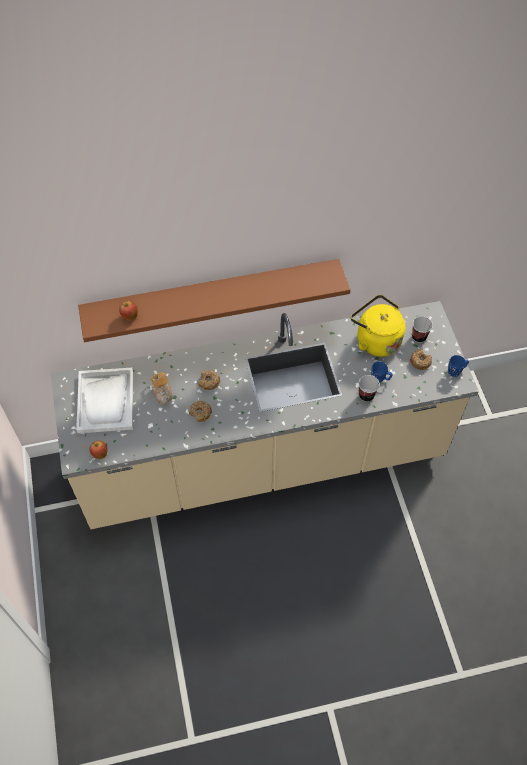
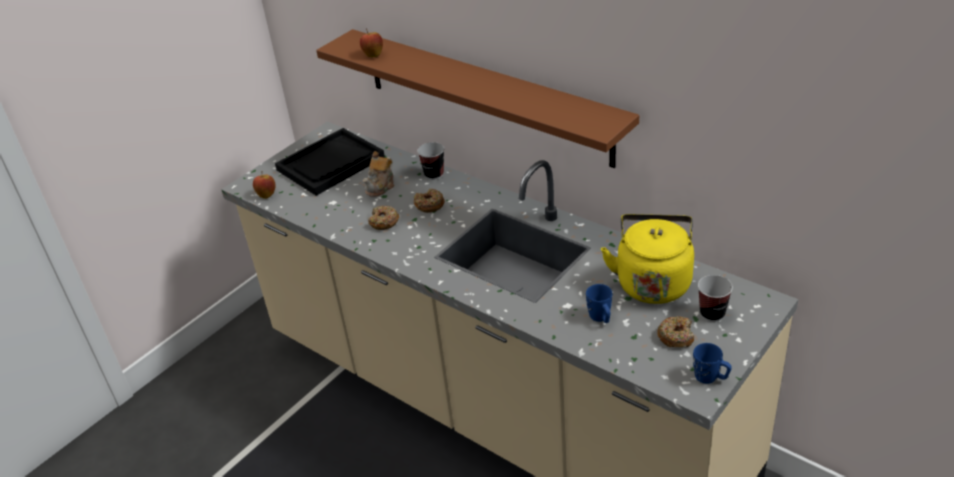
camera: 55 degrees right, 20 degrees down
white tray [76,368,133,433] -> black tray [275,128,385,196]
cup [359,375,380,402] -> cup moved to [417,142,444,180]

